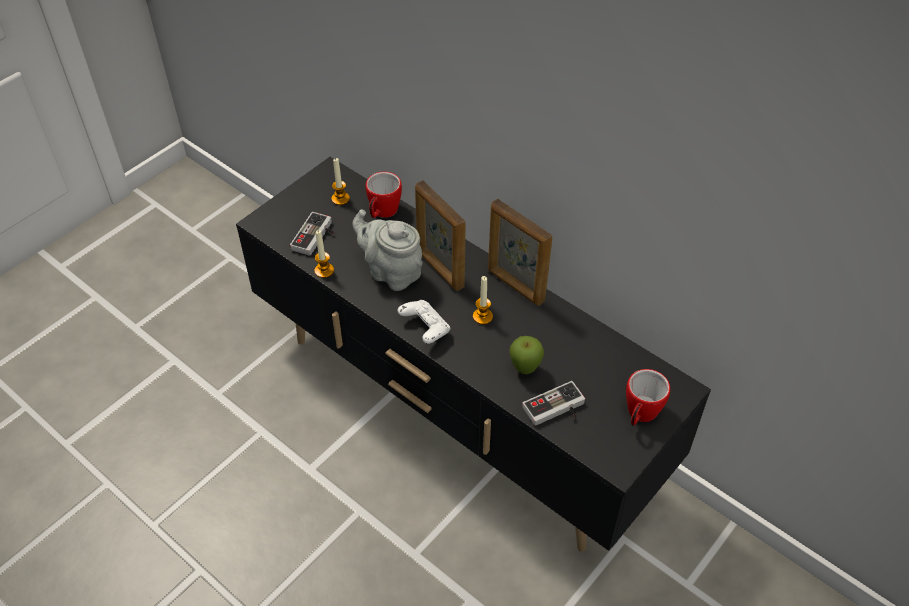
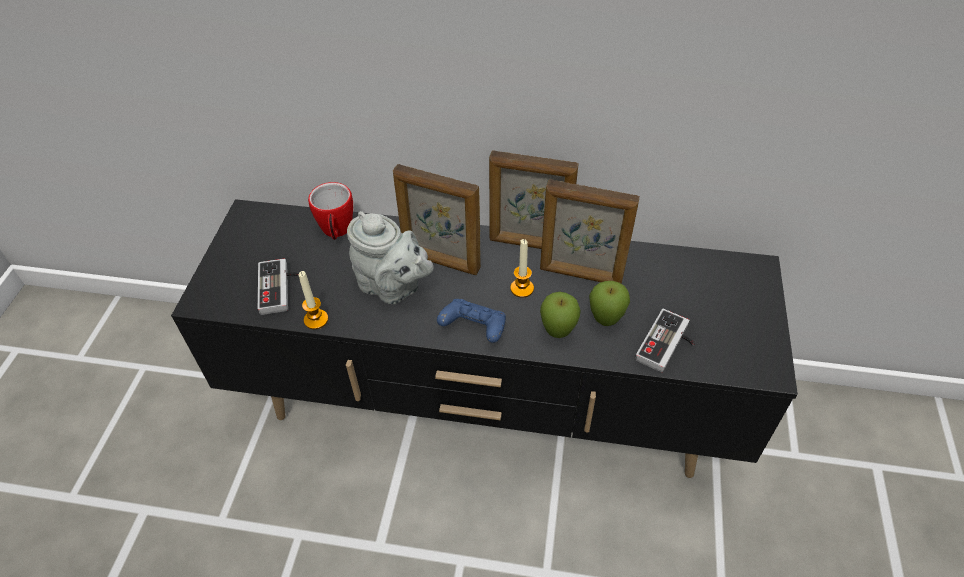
camera: 30 degrees left, 0 degrees up
candle [331,158,350,205] -> none
grey teapot [352,209,423,291] -> grey teapot turned 150 degrees counterclockwise [347,211,433,304]
white game controller [398,300,450,344] -> blue game controller [437,299,506,343]
mug [626,369,670,426] -> none
none -> picture frame [540,179,640,284]
none -> apple [540,292,581,338]

